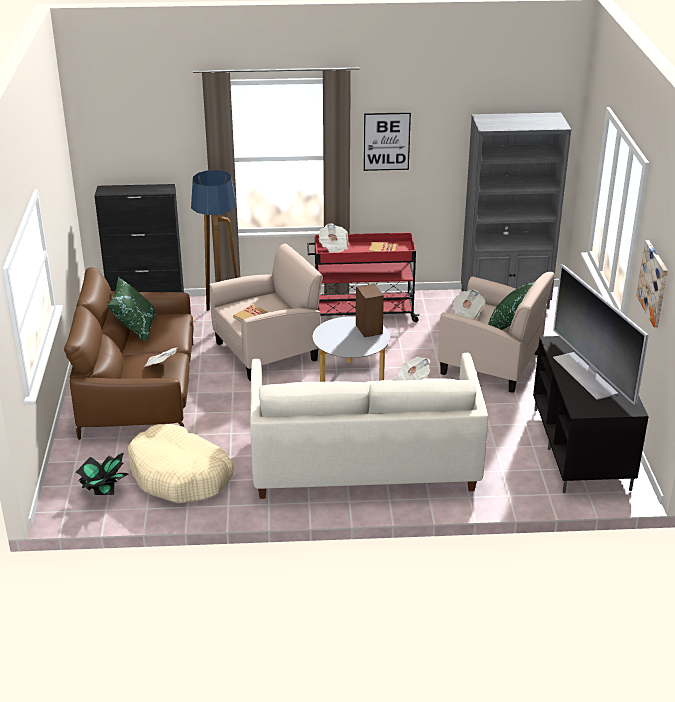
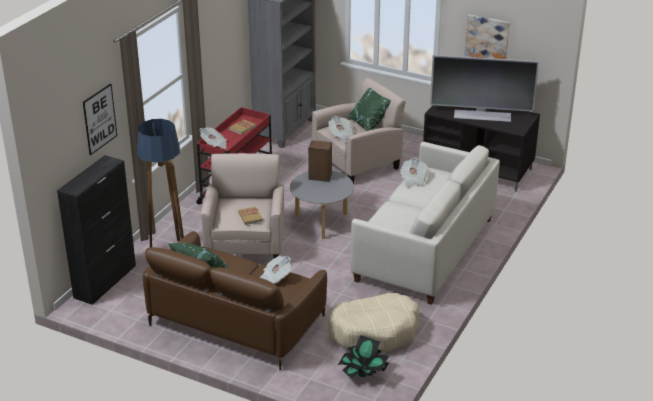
camera: 60 degrees left, 0 degrees up
picture [364,112,411,171] -> picture moved to [83,84,117,155]

